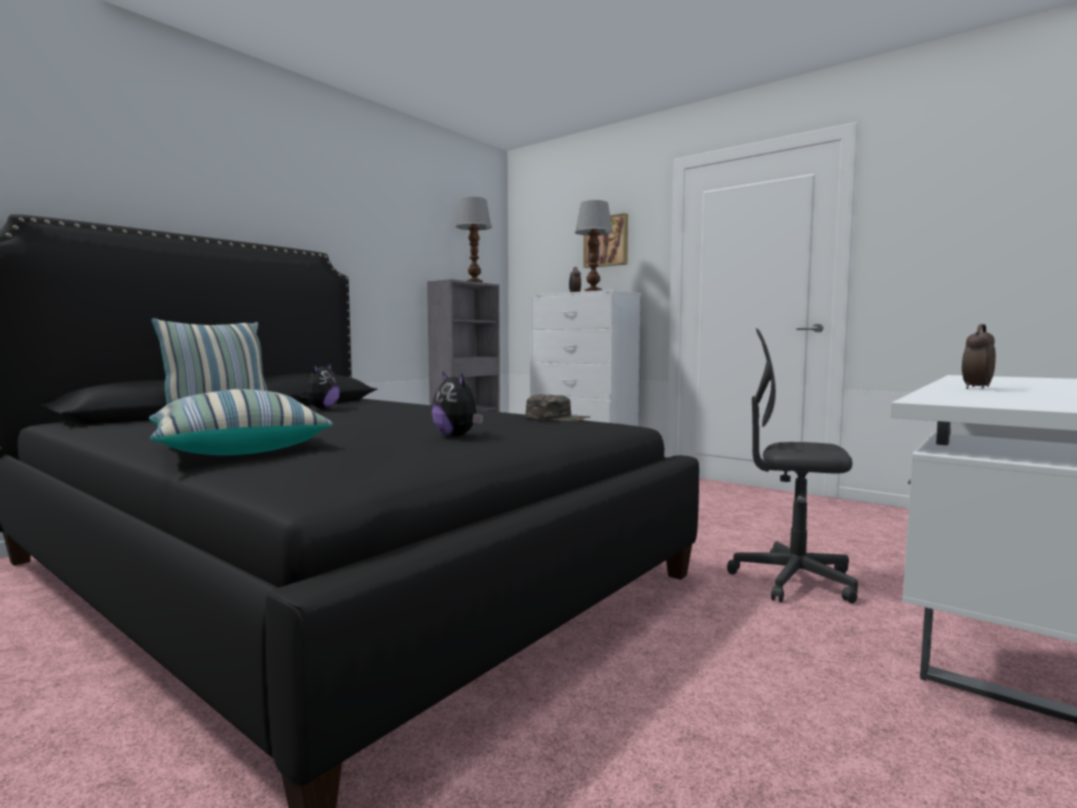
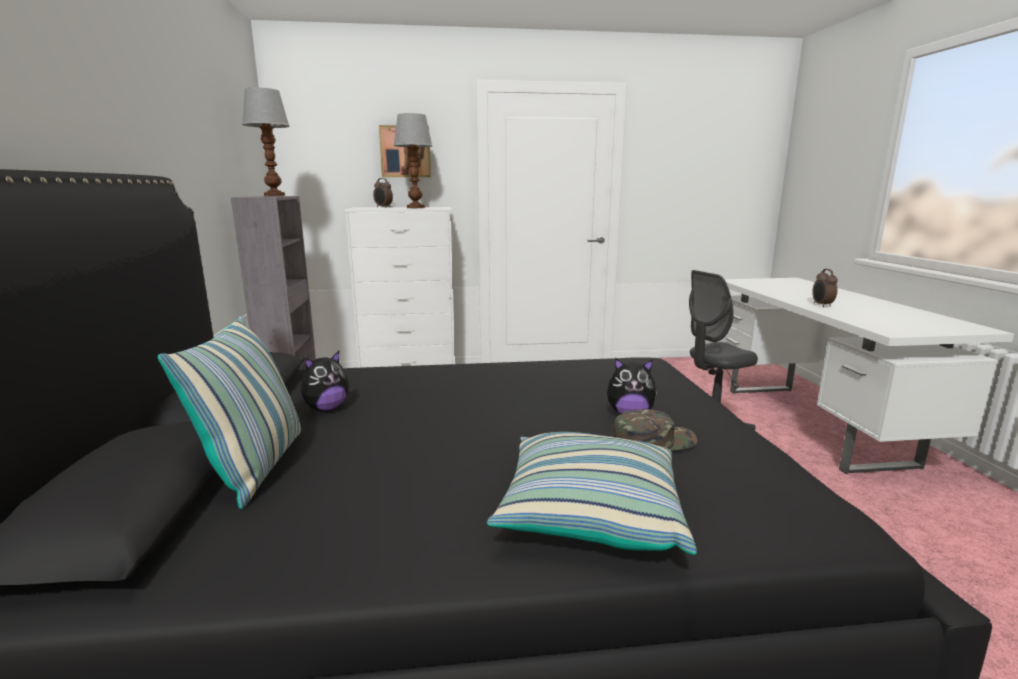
camera: 45 degrees left, 10 degrees up
plush toy [297,363,340,409] -> plush toy turned 75 degrees clockwise [301,351,349,411]
green cap [526,394,591,422] -> green cap moved to [613,409,697,451]

